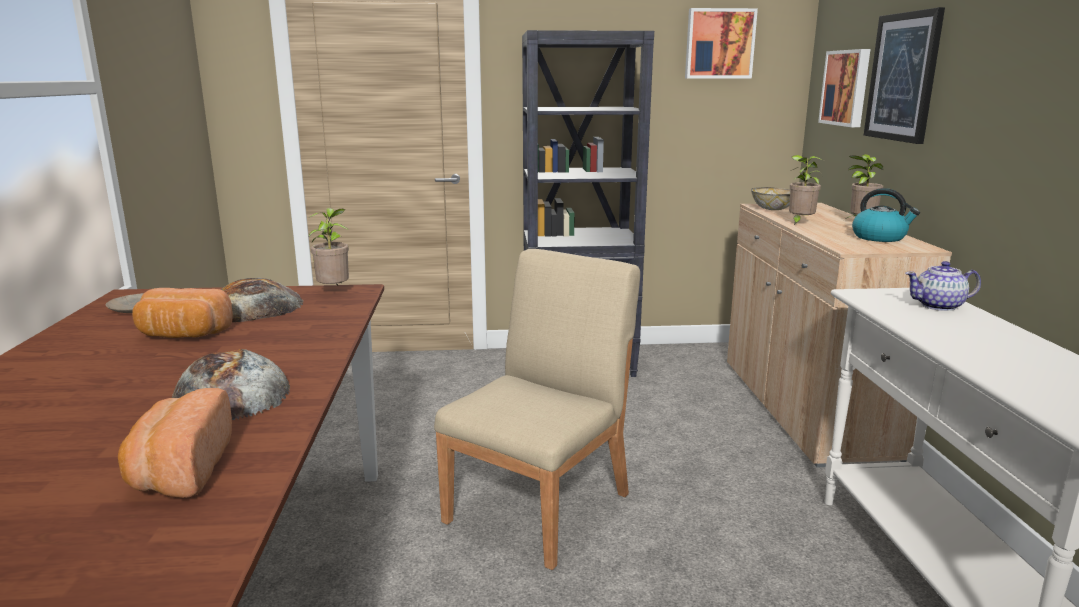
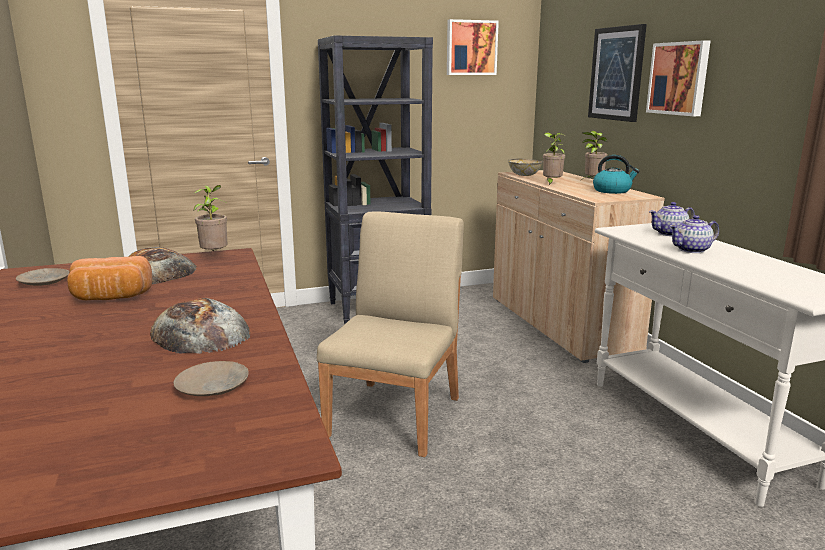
camera: 15 degrees left, 0 degrees up
bread [118,388,232,498] -> beige plate [174,361,249,396]
picture [818,49,870,127] -> picture moved to [646,40,711,116]
none -> teapot [669,215,719,253]

